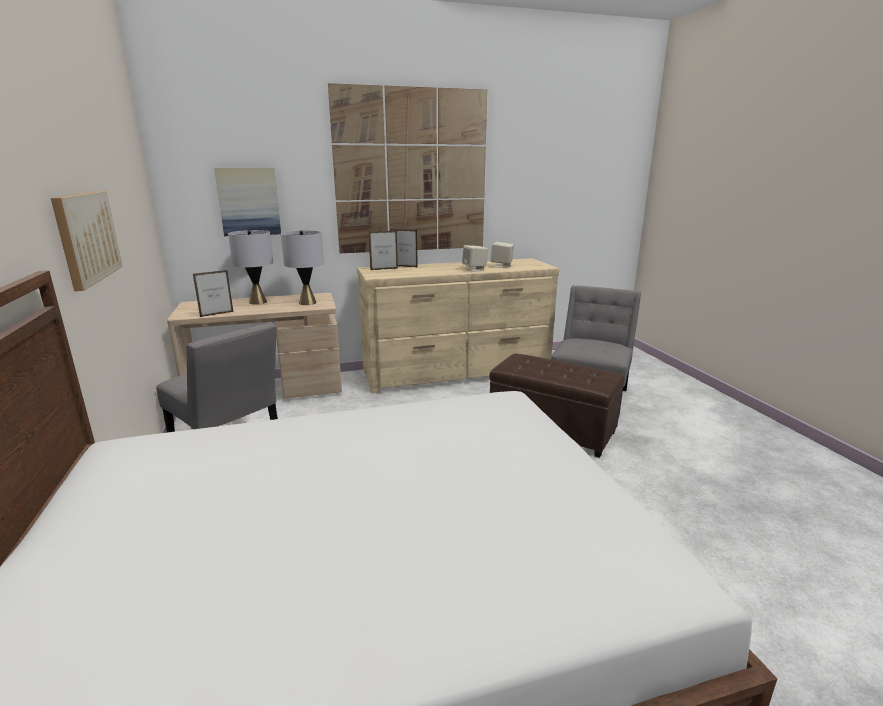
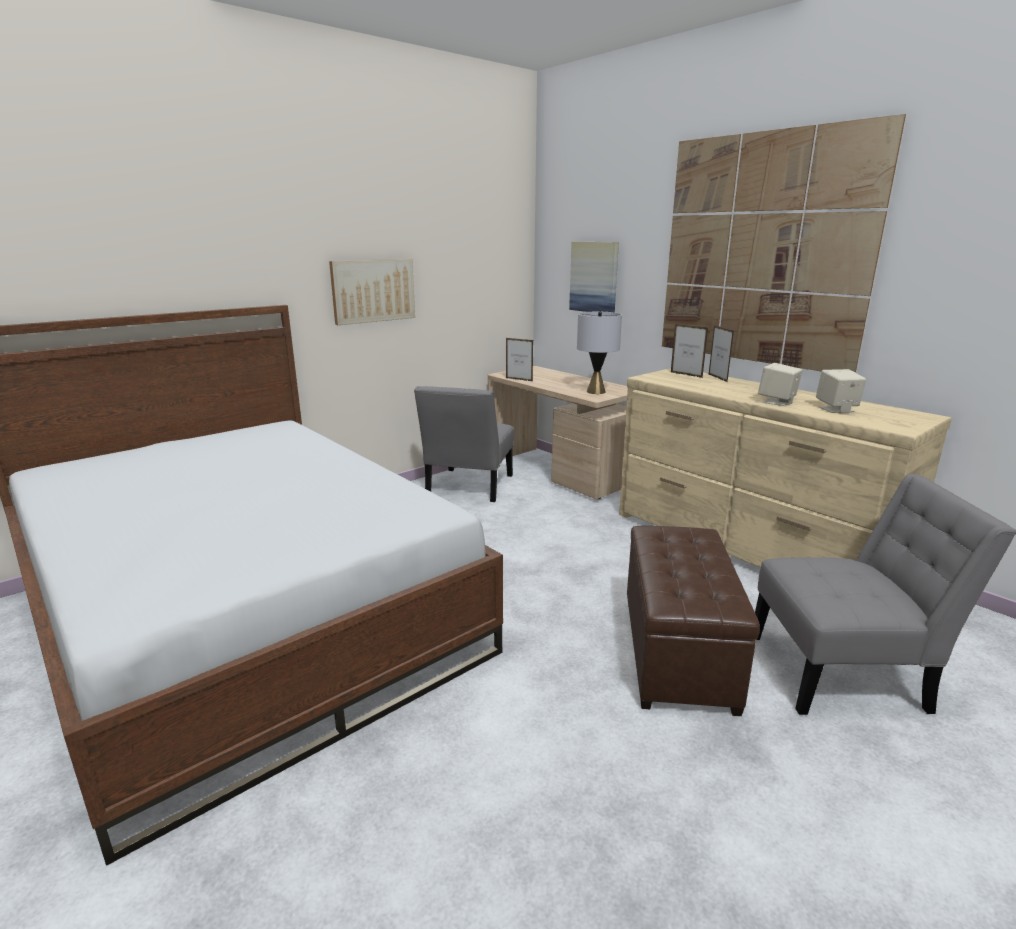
camera: 65 degrees right, 0 degrees up
grey table lamp [228,230,273,305] -> none

